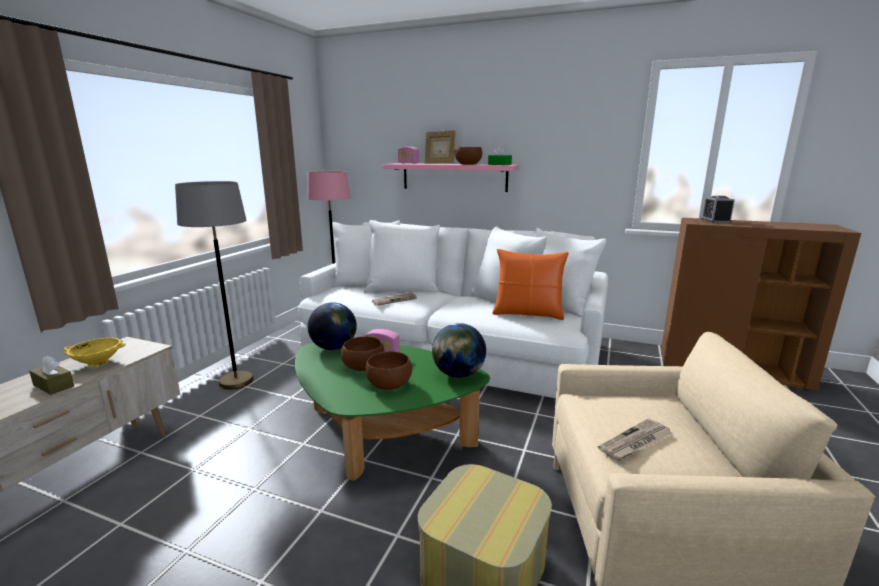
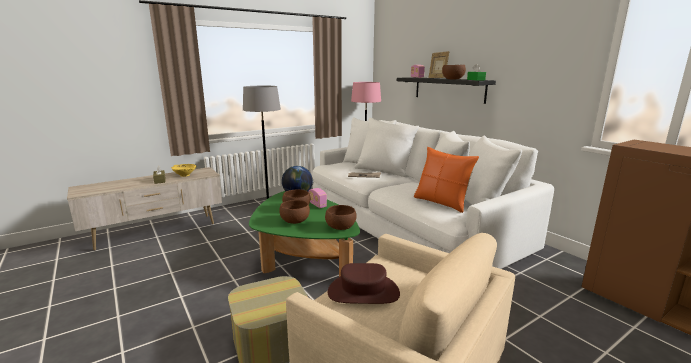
camera: 35 degrees right, 0 degrees up
pink shelf [383,163,519,192] -> black shelf [397,77,496,104]
globe [432,323,486,378] -> brown bowl [325,205,357,230]
newspaper [598,418,672,461] -> brown hat [328,263,400,304]
alarm clock [701,196,735,223] -> none

